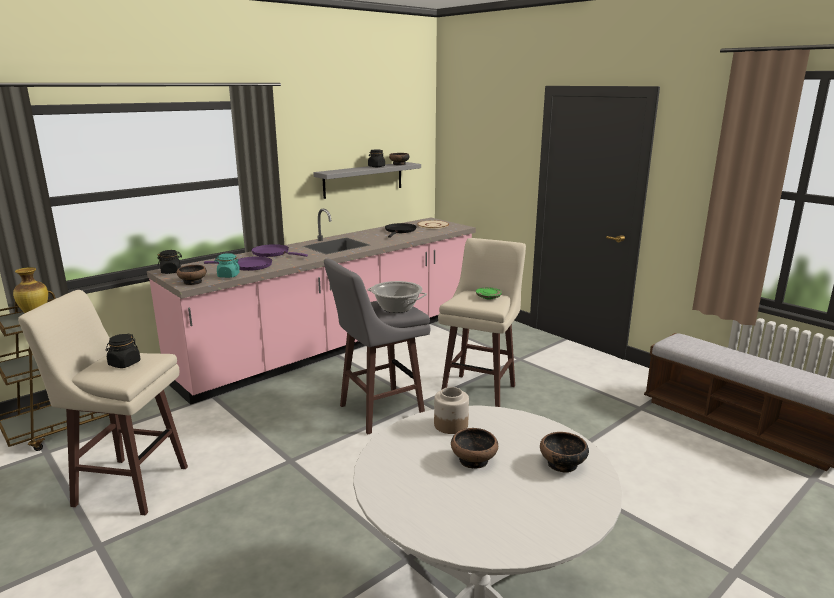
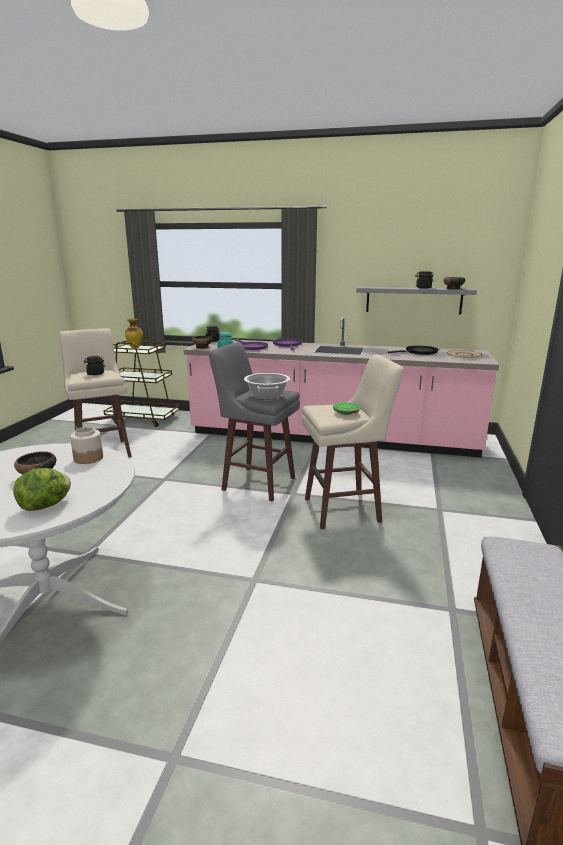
camera: 55 degrees right, 0 degrees up
bowl [540,432,589,473] -> lettuce [13,468,71,511]

